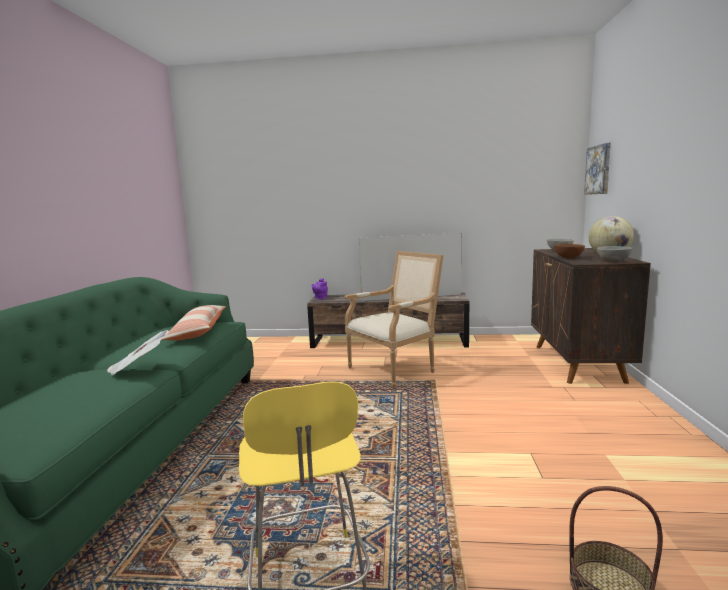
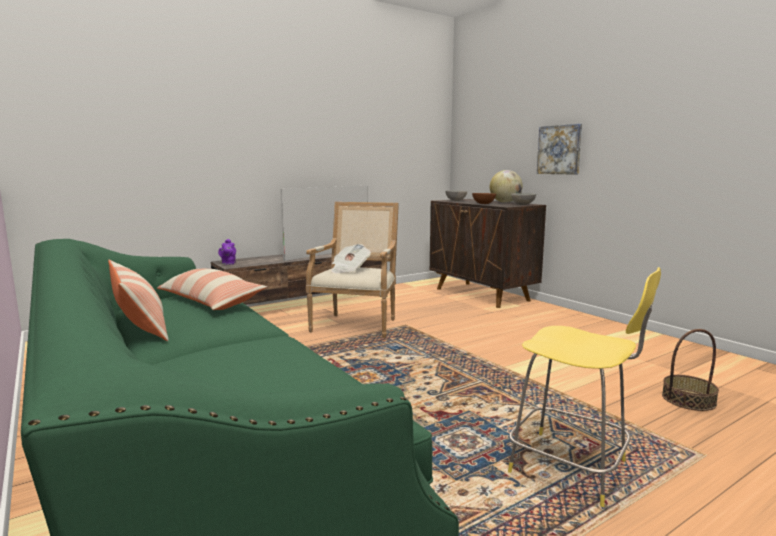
camera: 40 degrees left, 0 degrees up
newspaper [107,330,169,375] -> newspaper moved to [331,244,371,273]
picture [584,143,611,195] -> picture moved to [537,124,582,175]
none -> pillow [108,260,169,341]

